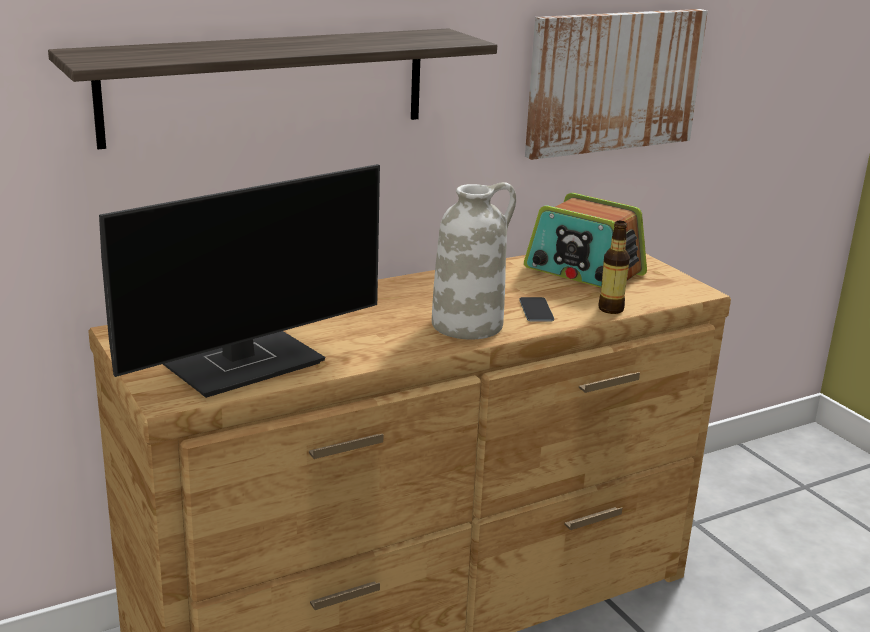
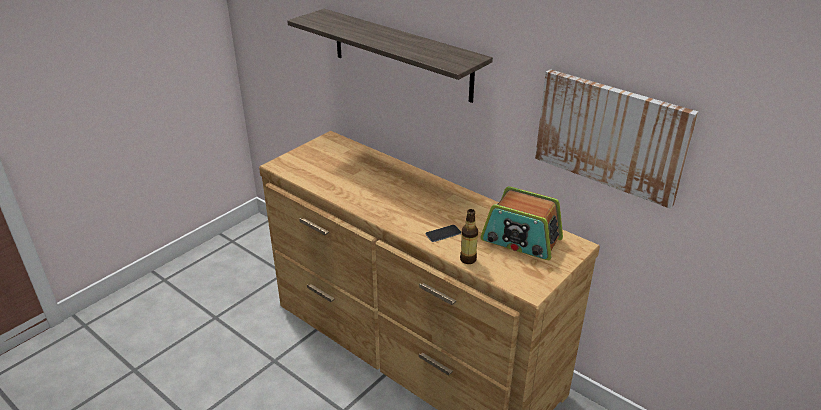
camera: 70 degrees right, 10 degrees up
monitor [99,164,380,398] -> none
white vase [432,182,516,340] -> none
radio [524,193,647,287] -> radio turned 75 degrees counterclockwise [480,186,563,260]

